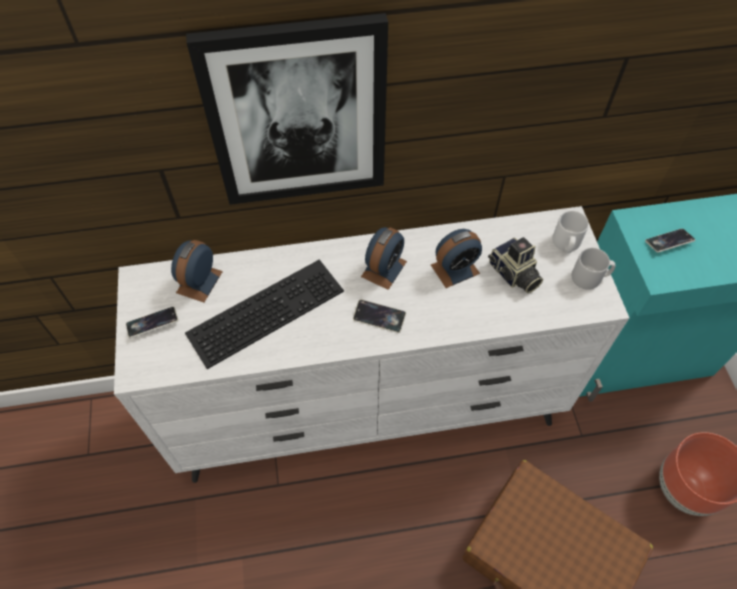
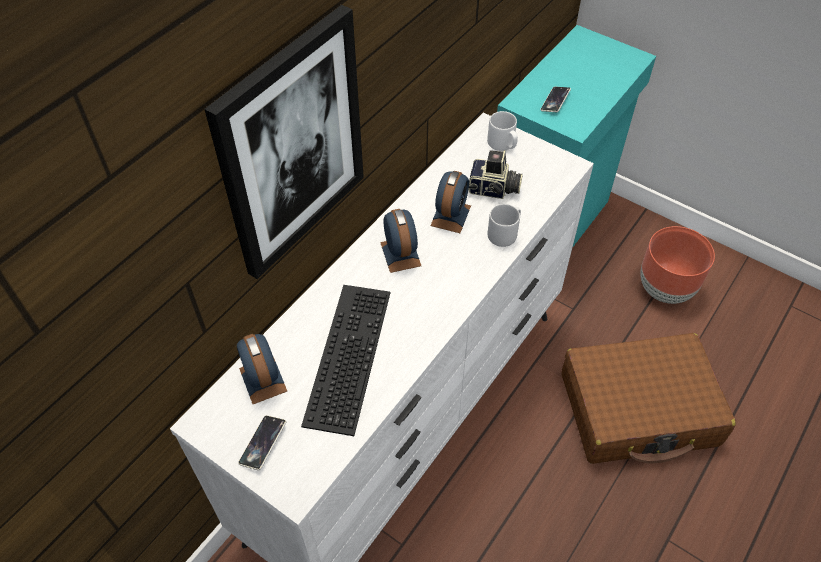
camera: 45 degrees left, 5 degrees down
phone [353,299,406,333] -> none
grey mug [572,248,616,290] -> grey mug moved to [488,204,521,247]

